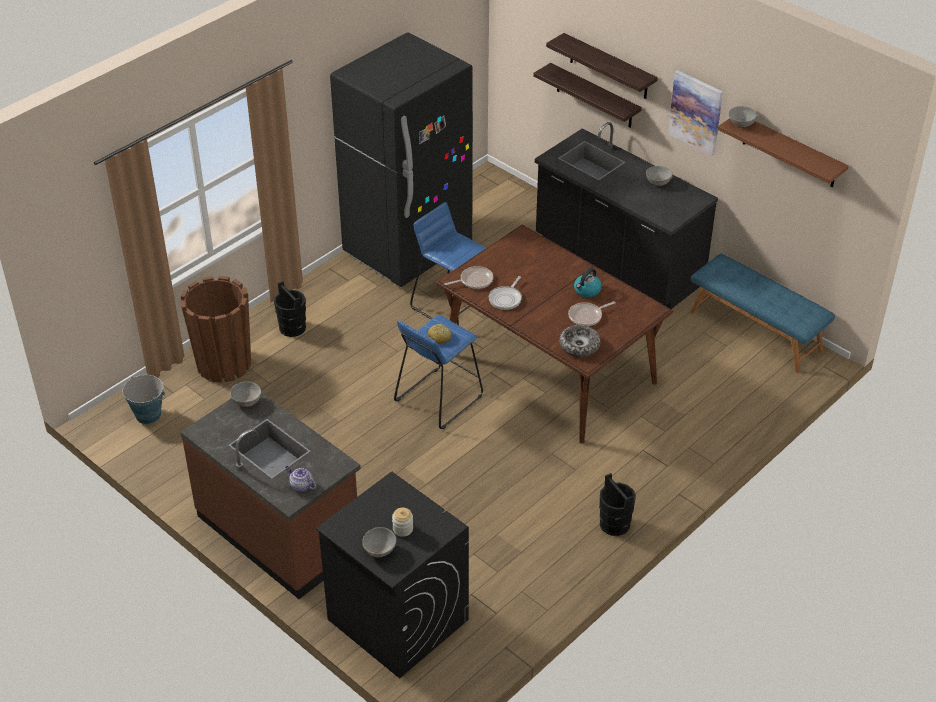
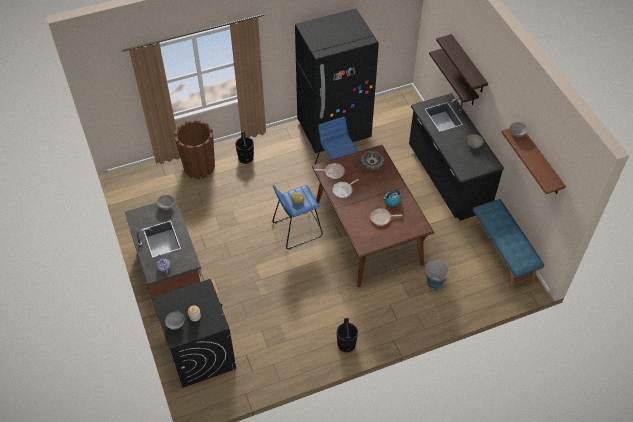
camera: 25 degrees right, 10 degrees up
bucket [123,375,165,424] -> bucket moved to [425,260,450,289]
bowl [559,325,601,357] -> bowl moved to [361,151,384,170]
picture [668,70,723,156] -> none

